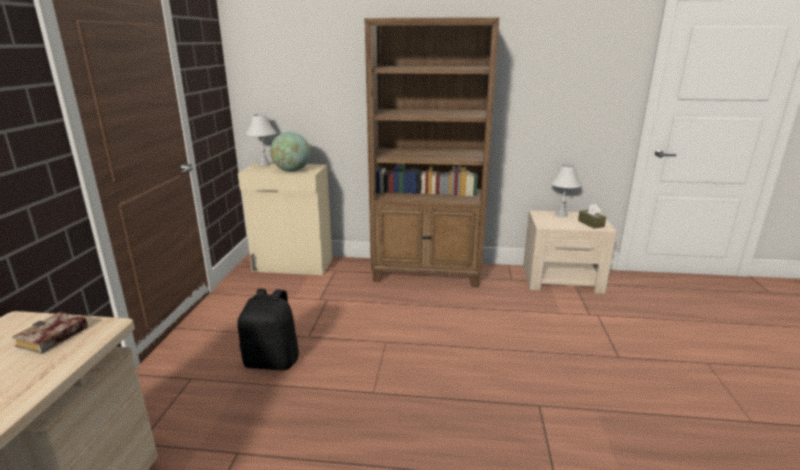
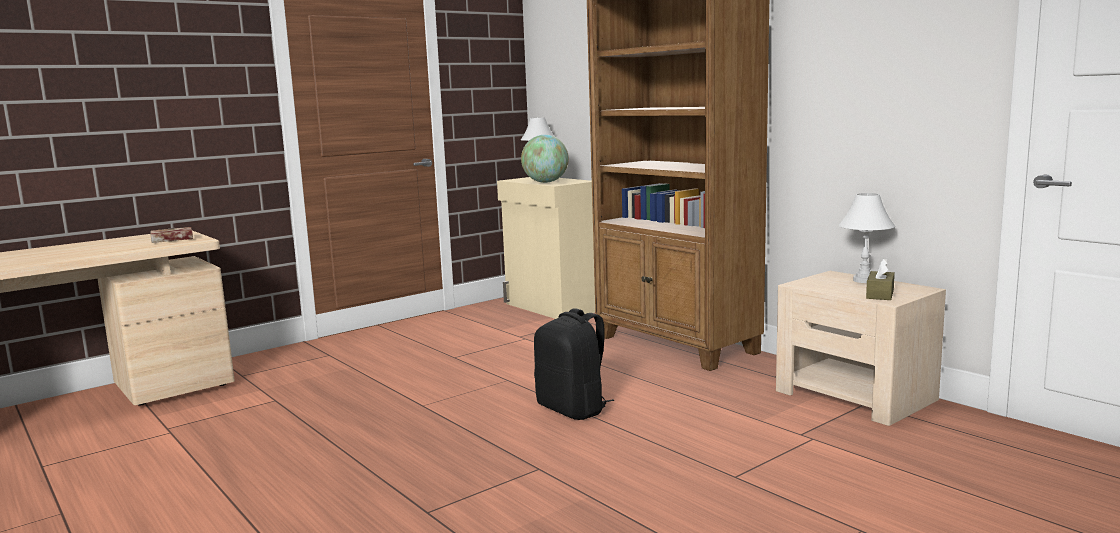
camera: 45 degrees right, 10 degrees down
black backpack [237,288,299,371] -> black backpack moved to [534,308,614,420]

